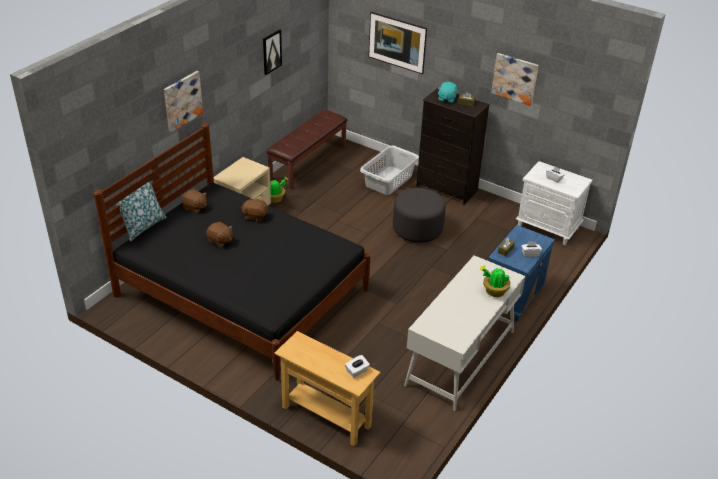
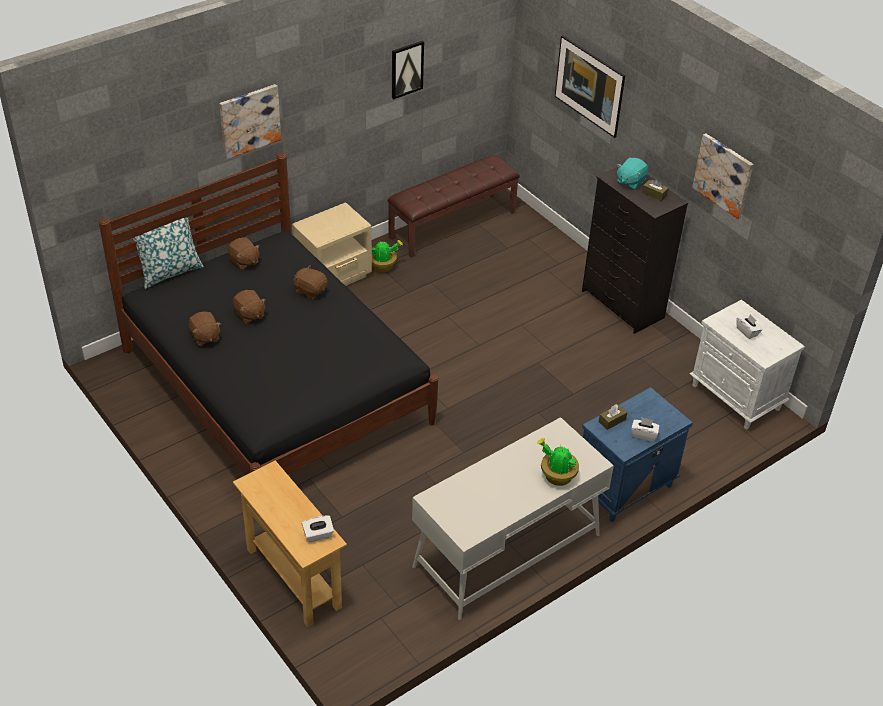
camera: 20 degrees right, 5 degrees up
grey laundry basket [360,146,419,195] -> none
grey ottoman [393,188,446,243] -> none
none -> brown plush toy [189,311,221,346]

